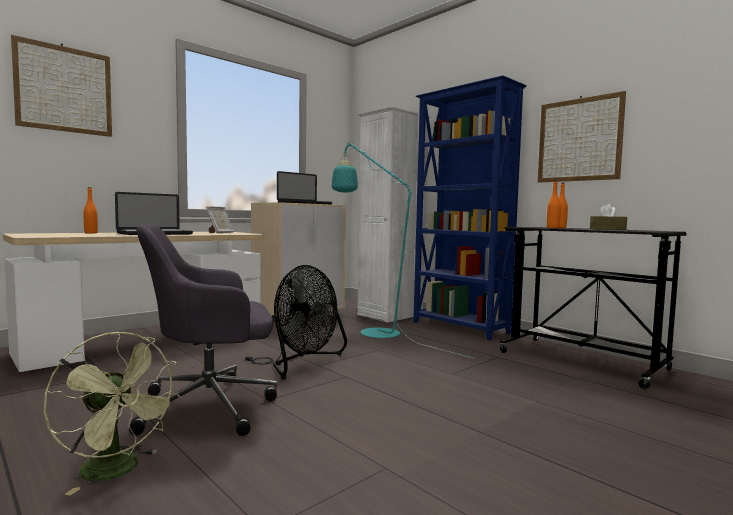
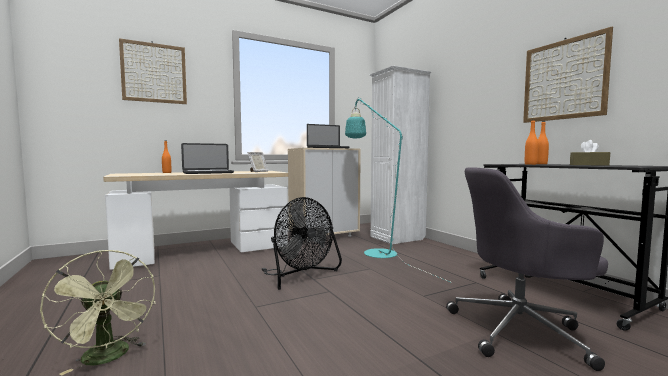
camera: 15 degrees right, 0 degrees up
grey office chair [129,224,278,436] -> grey office chair moved to [446,167,608,371]
blue bookcase [413,75,527,341] -> none

